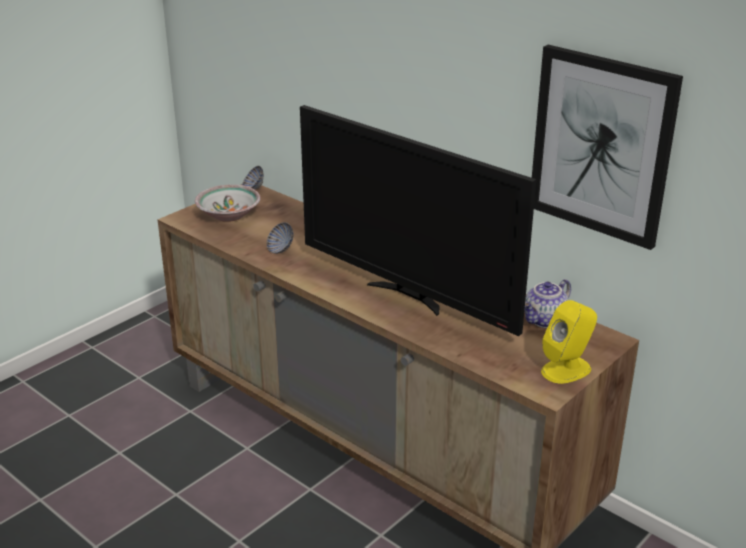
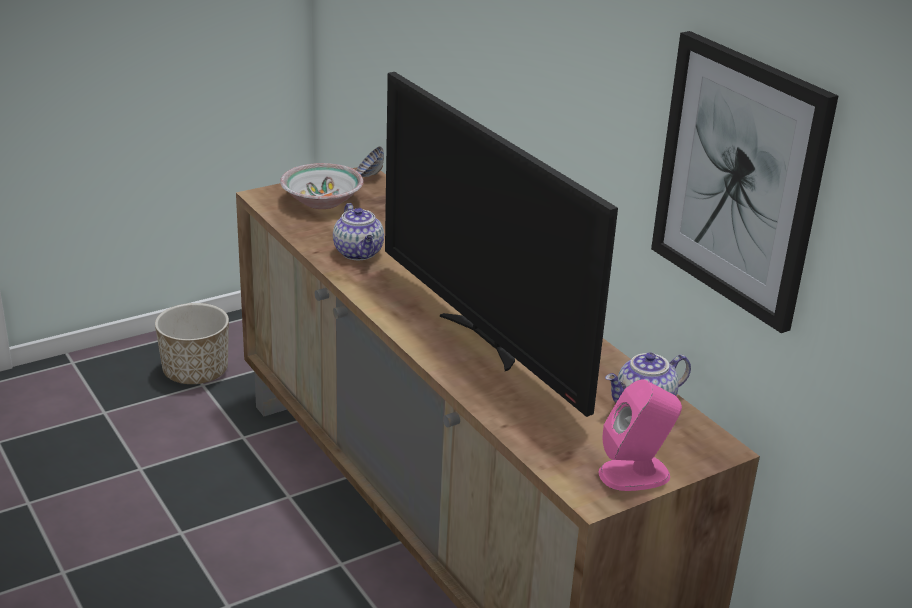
camera: 15 degrees right, 0 degrees up
bowl [267,222,293,254] -> teapot [333,203,384,260]
yellow speaker [541,300,597,384] -> pink speaker [599,379,682,491]
none -> planter [155,303,229,384]

